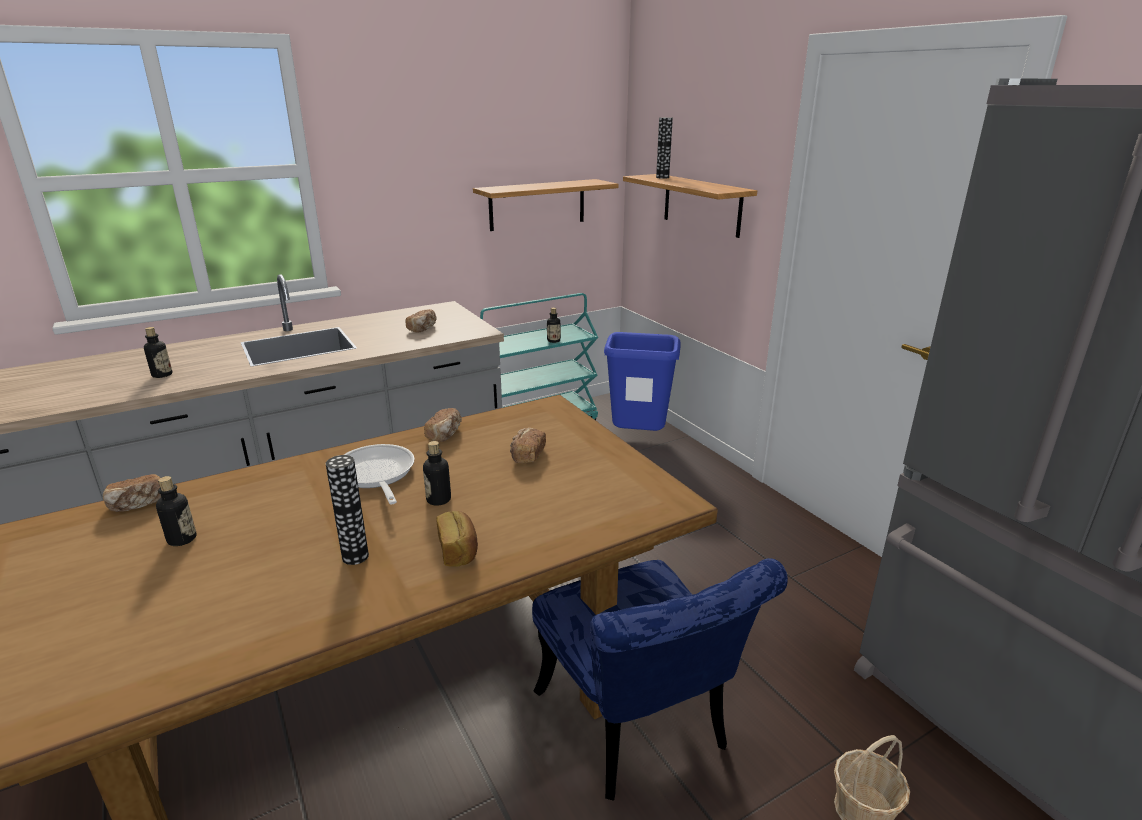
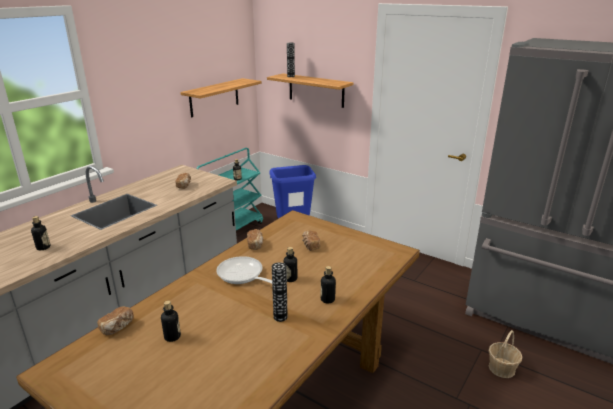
camera: 25 degrees left, 0 degrees up
bread [436,511,478,567] -> bottle [321,266,336,303]
blue chair [532,558,788,801] -> none

